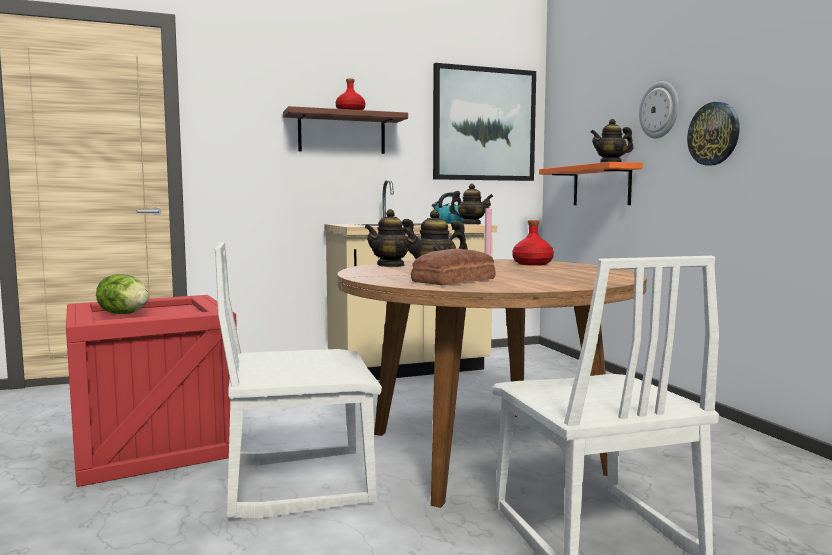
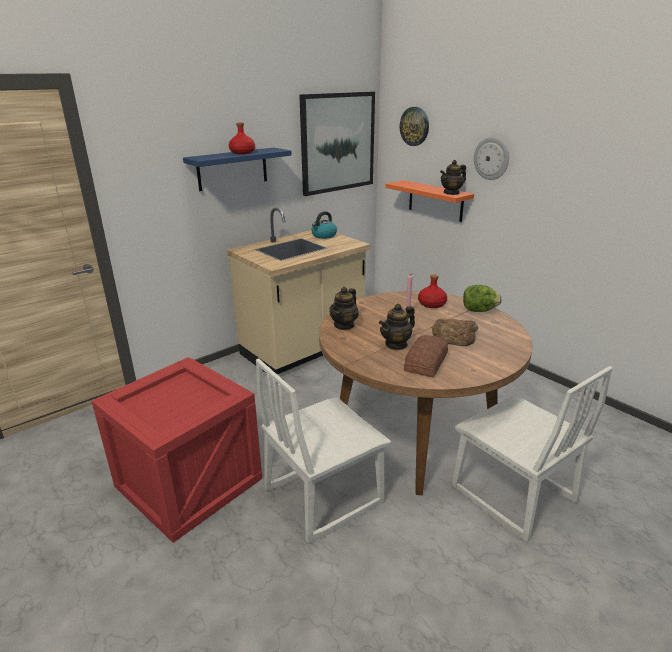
camera: 20 degrees left, 20 degrees up
lettuce [96,274,149,314] -> lettuce moved to [463,285,502,312]
brown shelf [283,106,408,154] -> blue shelf [183,148,292,191]
teapot [449,184,493,224] -> none
wall clock [687,102,740,166] -> wall clock moved to [400,107,429,146]
none -> bread [432,319,478,346]

